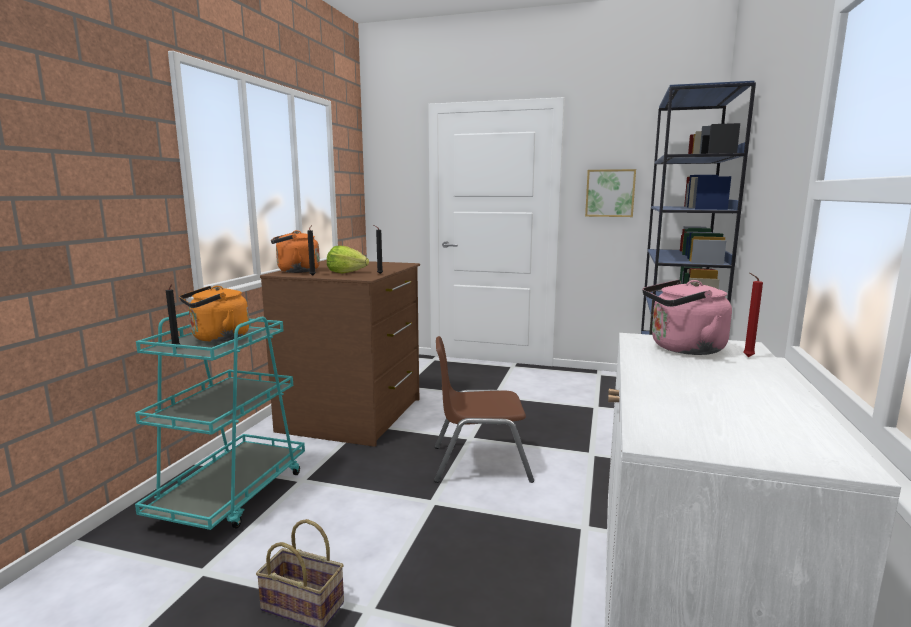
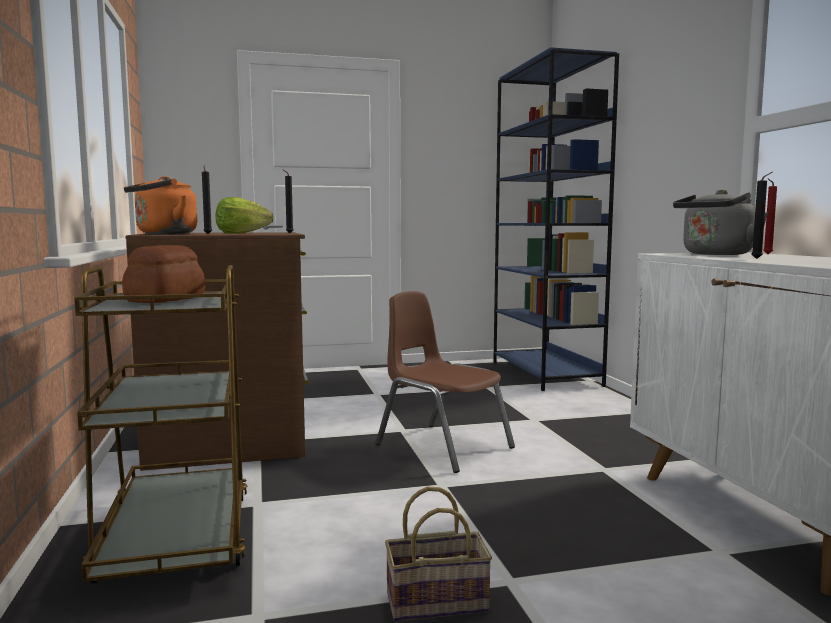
camera: 30 degrees left, 5 degrees down
turquoise cart [135,311,305,530] -> brown cart [74,265,247,584]
black candle [166,284,180,348] -> black candle moved to [752,172,773,259]
orange kettle [179,286,249,342] -> bread [122,245,205,303]
brown chair [434,336,534,483] -> brown chair turned 75 degrees clockwise [376,291,515,473]
picture [585,169,636,217] -> none
pink kettle [643,280,732,355] -> grey kettle [673,190,768,255]

